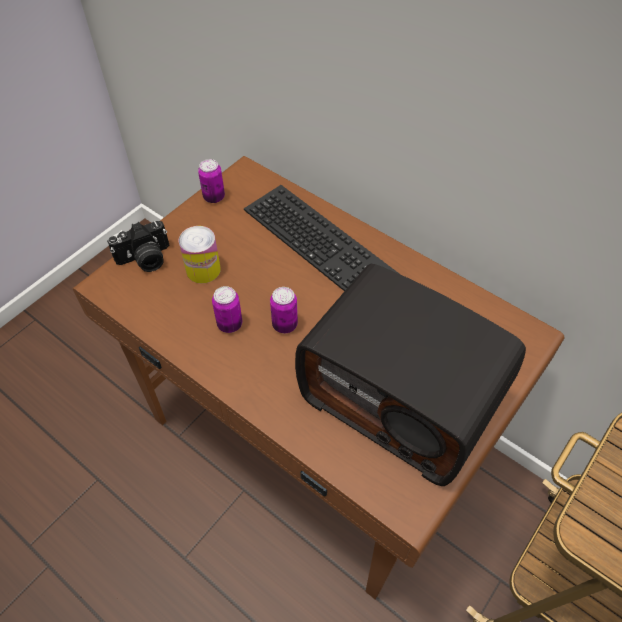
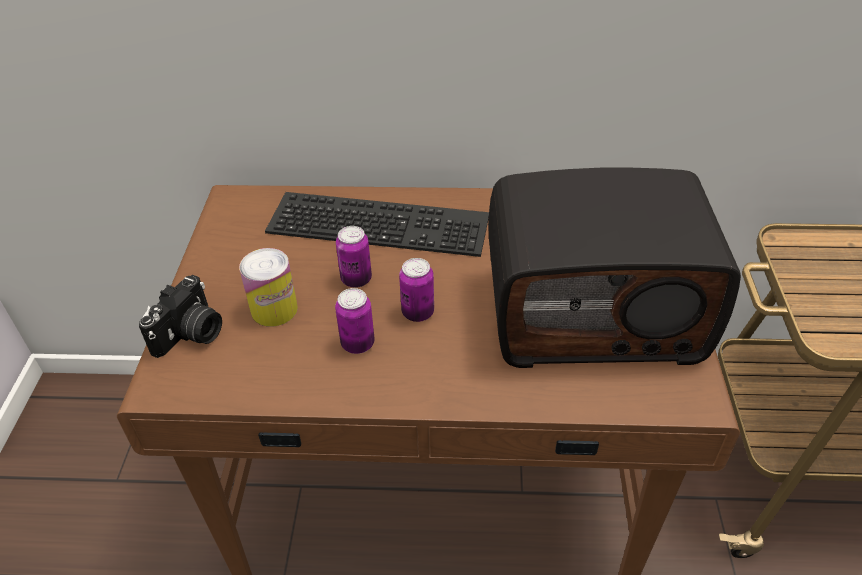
camera: 35 degrees left, 10 degrees down
can [198,159,225,203] -> can moved to [336,226,372,288]

